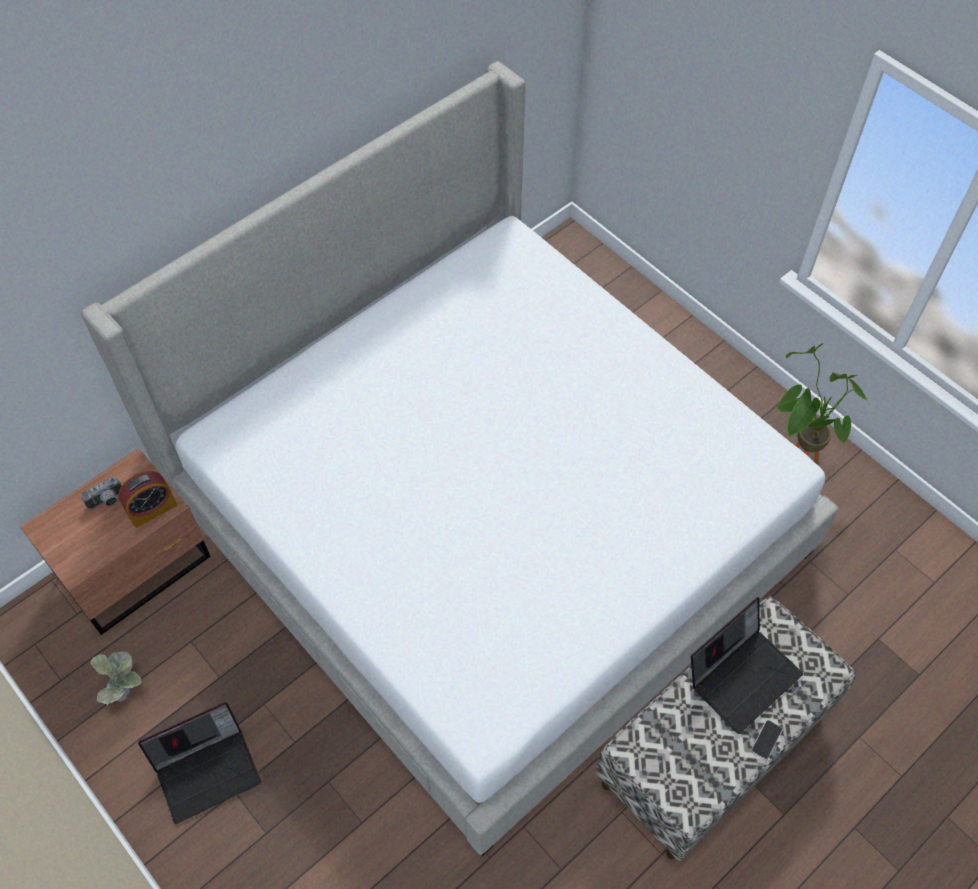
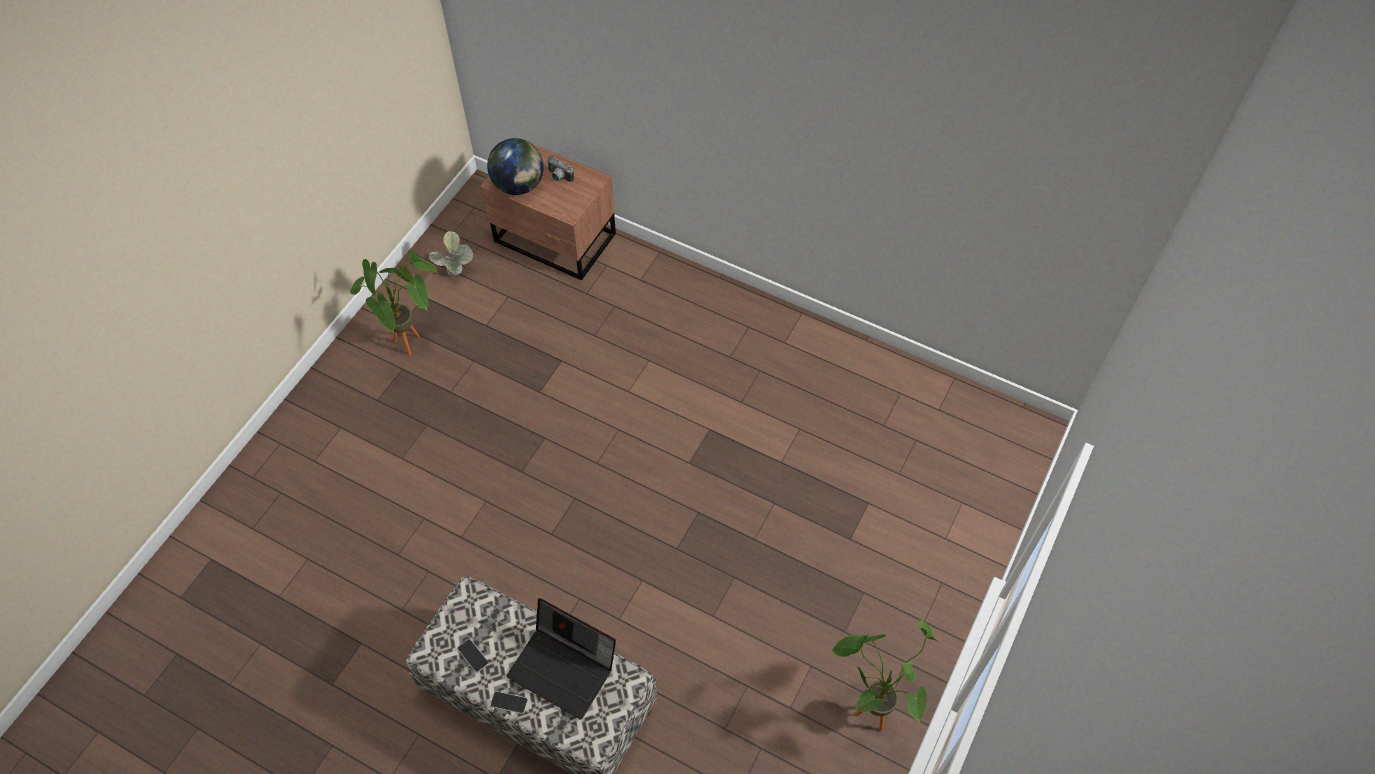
camera: 70 degrees right, 0 degrees up
bed [81,61,839,856] -> none
alarm clock [118,471,177,528] -> none
laptop [138,702,261,824] -> potted plant [350,251,439,356]
none -> phone [457,639,489,673]
none -> globe [487,138,544,195]

